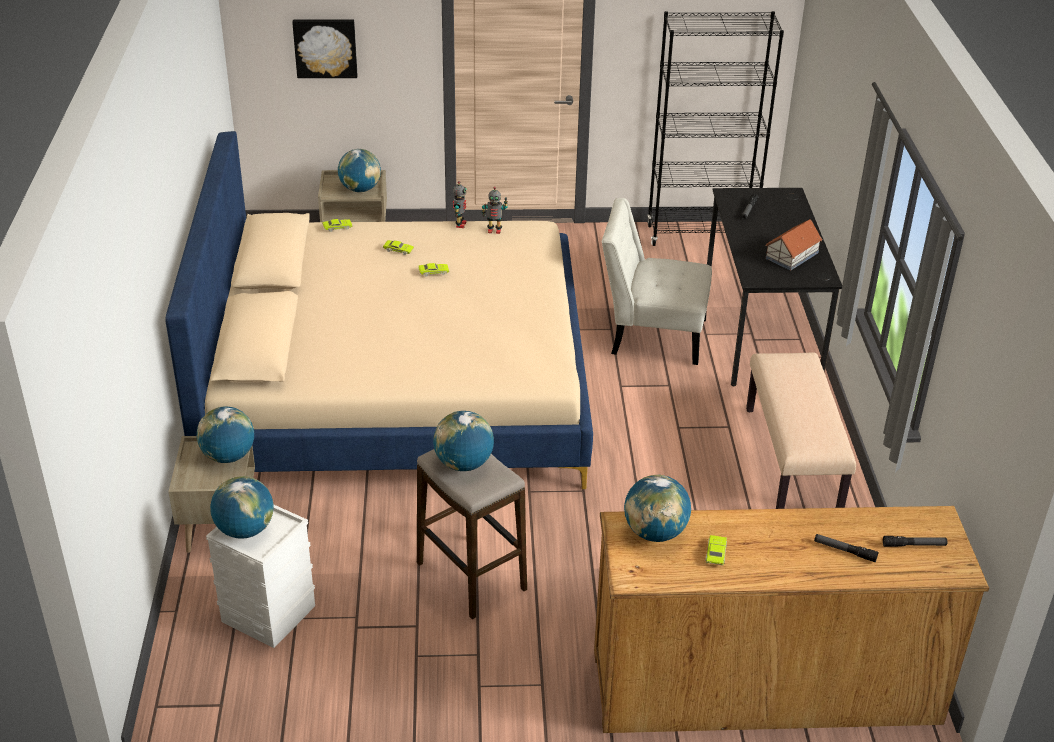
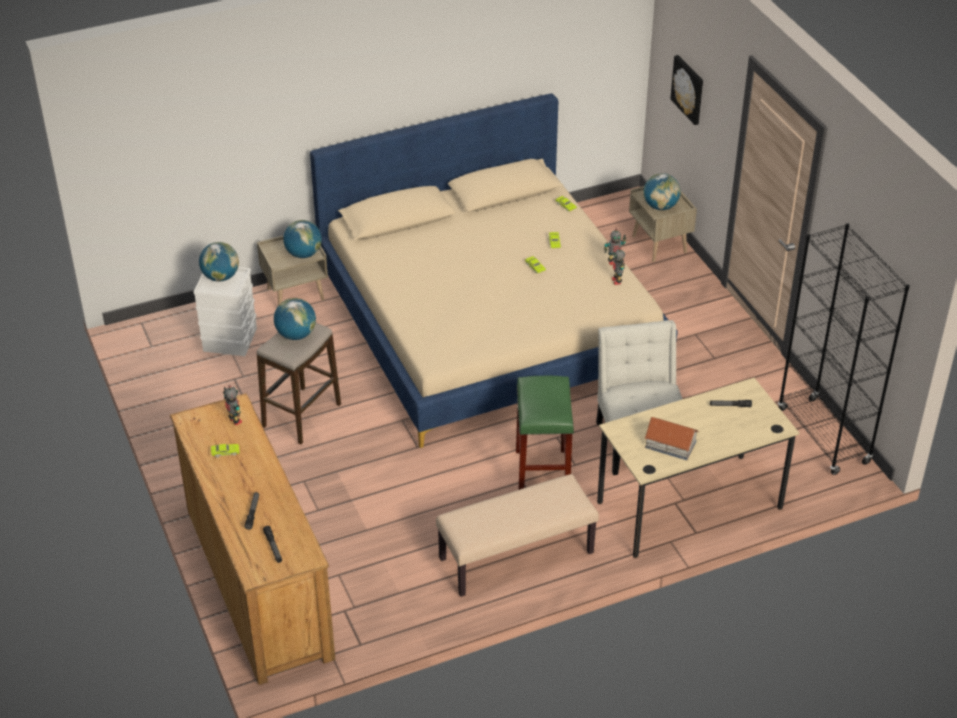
camera: 70 degrees right, 5 degrees up
globe [624,475,691,542] -> toy robot [223,385,242,425]
black desk [707,188,842,386] -> beige desk [597,378,799,558]
none -> green stool [516,376,574,490]

